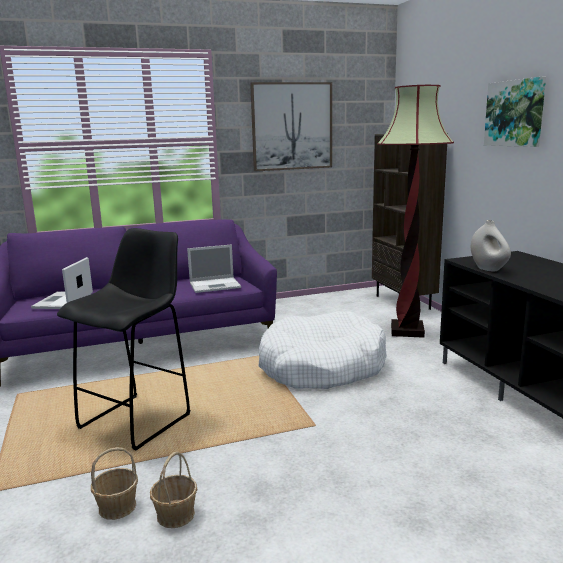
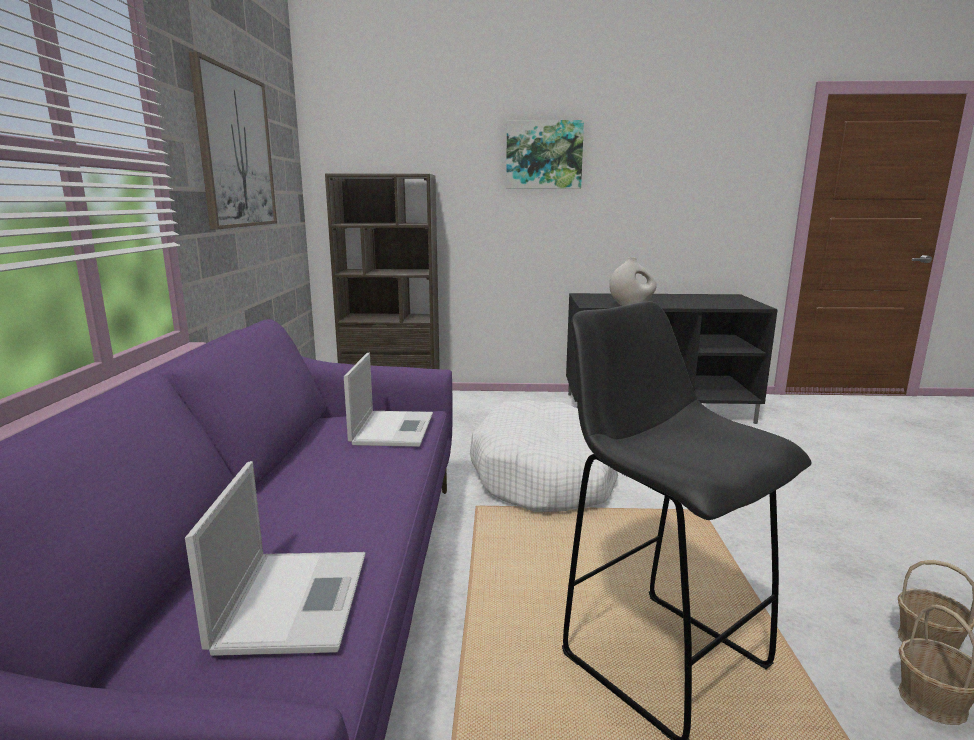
camera: 70 degrees left, 0 degrees up
laptop [31,257,93,309] -> laptop turned 120 degrees counterclockwise [185,461,365,656]
floor lamp [377,85,454,338] -> none

